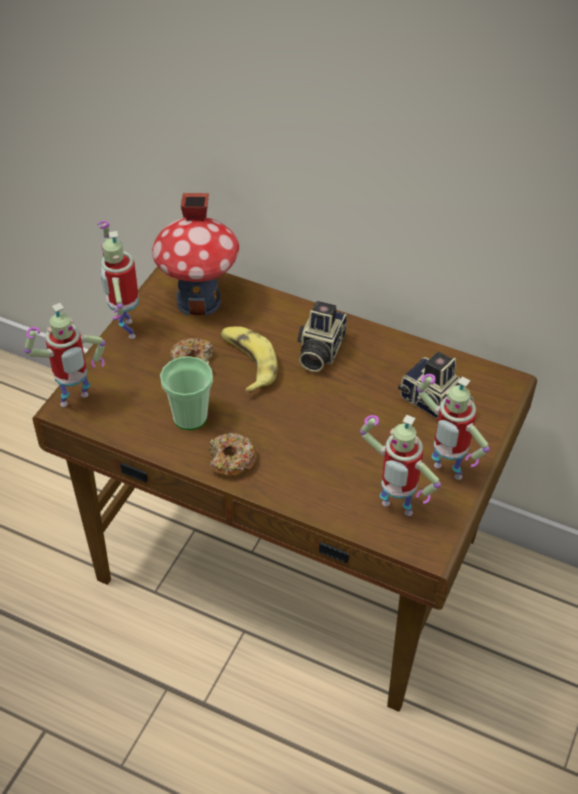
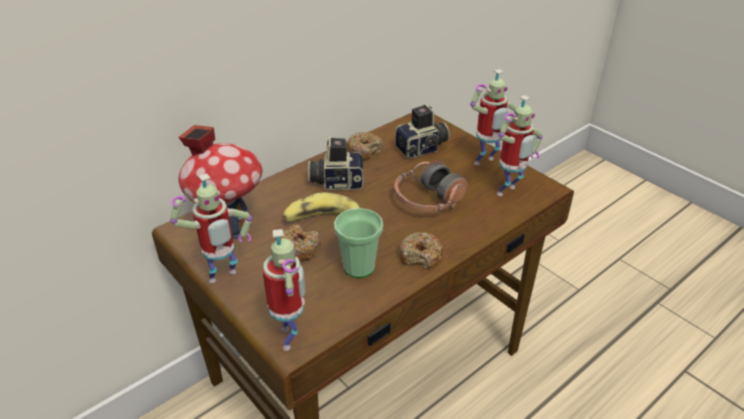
camera: 65 degrees left, 10 degrees down
toy robot [97,221,139,339] -> toy robot turned 45 degrees counterclockwise [170,173,252,283]
camera [297,301,347,372] -> camera turned 135 degrees clockwise [308,136,364,190]
none -> donut [346,132,383,161]
none -> headphones [395,160,467,212]

